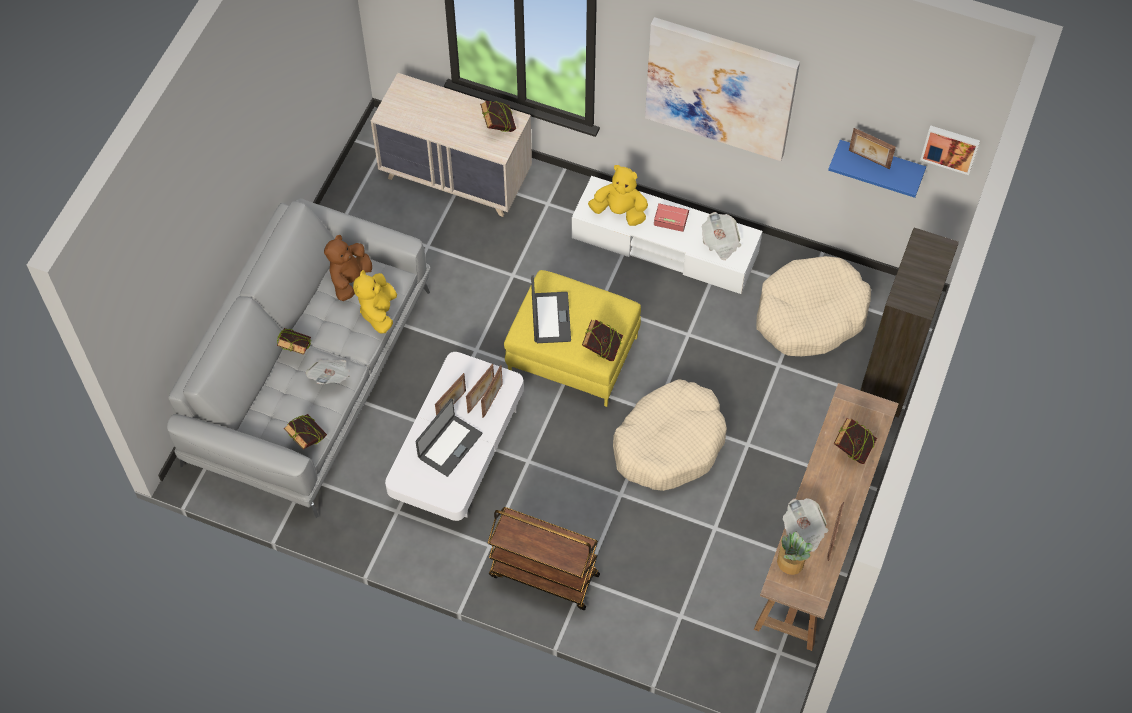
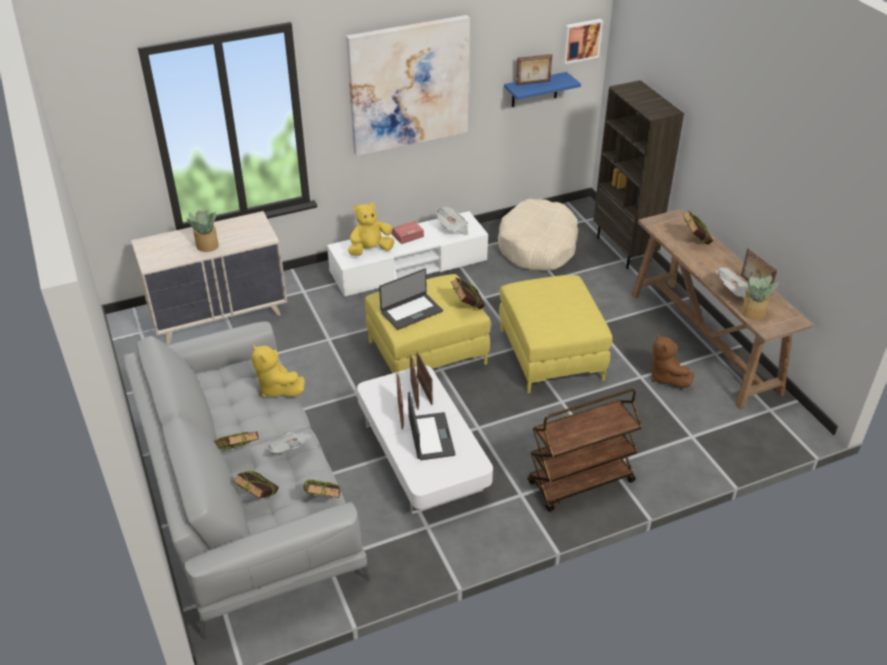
camera: 45 degrees left, 20 degrees down
brown plush toy [324,235,372,301] -> brown plush toy moved to [651,334,694,388]
book [480,101,516,132] -> book moved to [233,471,279,499]
laptop [531,275,571,343] -> laptop turned 105 degrees clockwise [379,268,443,330]
beige dog bed [613,379,727,491] -> yellow ottoman [499,275,612,393]
none -> potted plant [187,210,218,252]

